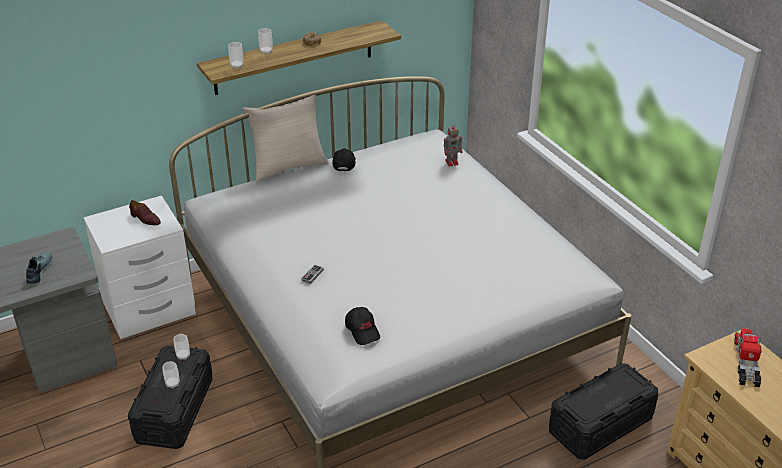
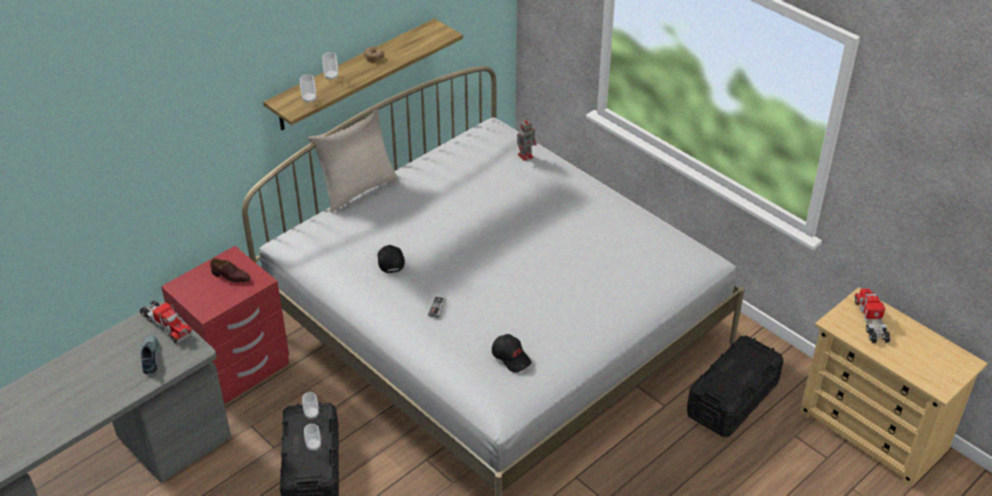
camera: 15 degrees left, 5 degrees up
white nightstand [83,196,196,339] -> red nightstand [161,246,289,404]
black cap [332,148,356,172] -> black cap moved to [377,245,405,273]
none -> toy truck [139,300,193,343]

